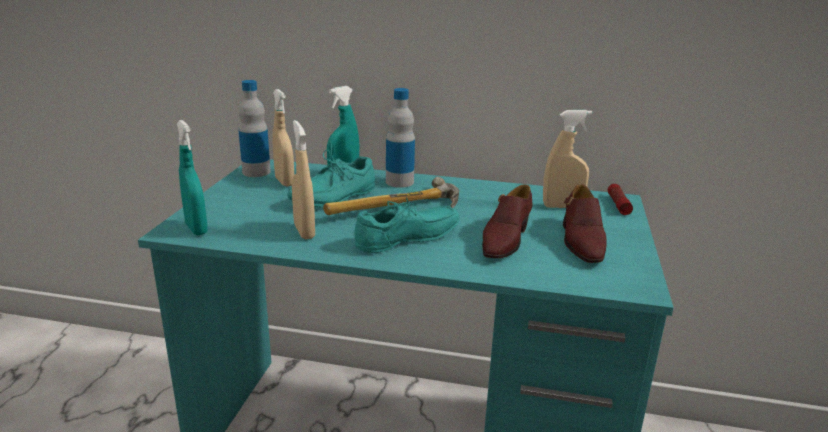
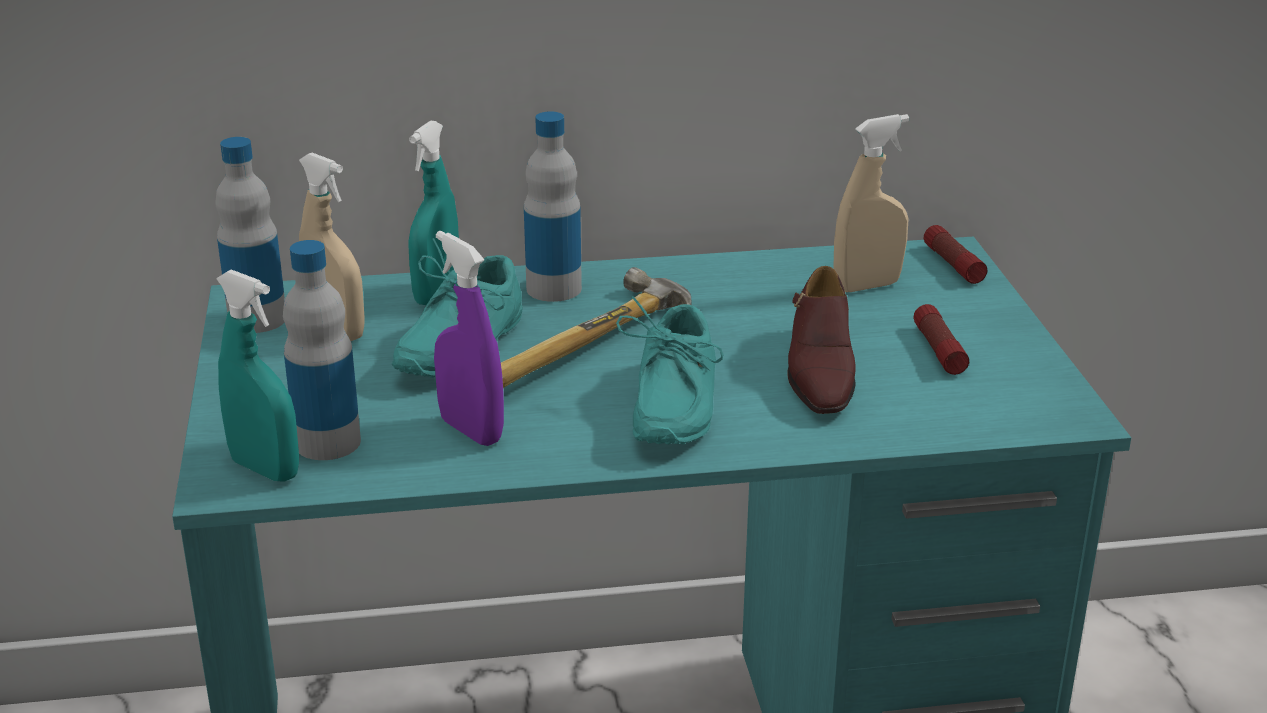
camera: 20 degrees left, 5 degrees up
beige spray bottle [292,120,315,239] -> purple spray bottle [434,231,504,446]
turquoise shoe [354,197,460,253] -> turquoise shoe turned 150 degrees clockwise [616,296,724,445]
brown shoe [563,184,607,263] -> flashlight [913,304,969,375]
none -> bottle [283,240,361,460]

